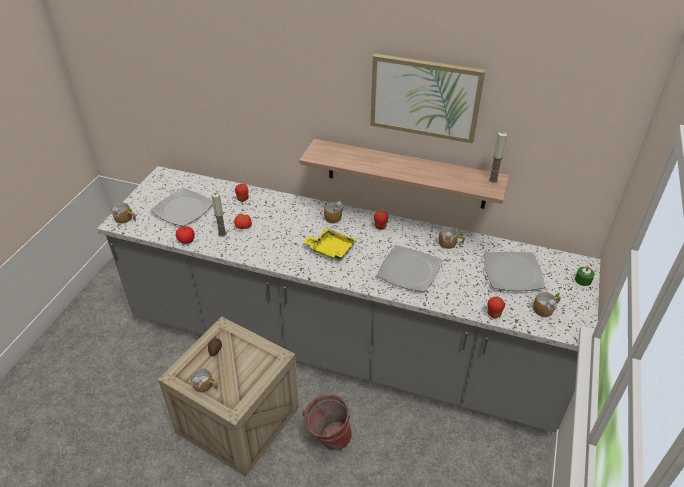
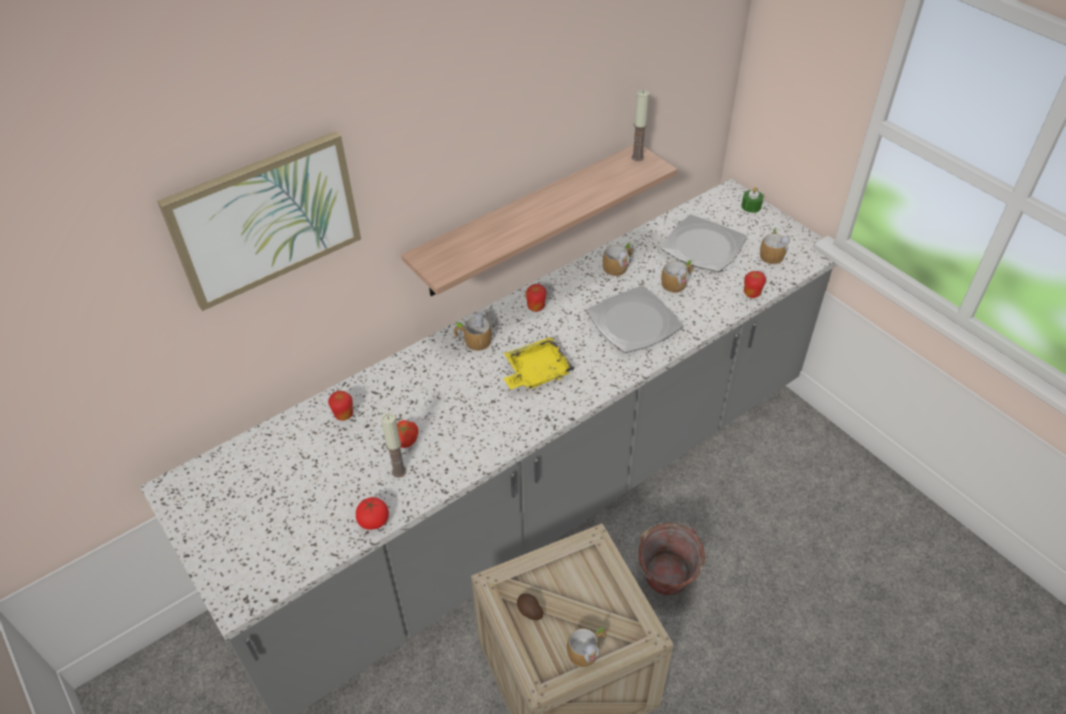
camera: 55 degrees left, 5 degrees up
mug [112,202,136,224] -> mug moved to [661,260,693,293]
plate [150,187,213,226] -> none
picture [370,54,485,144] -> picture moved to [157,131,361,311]

